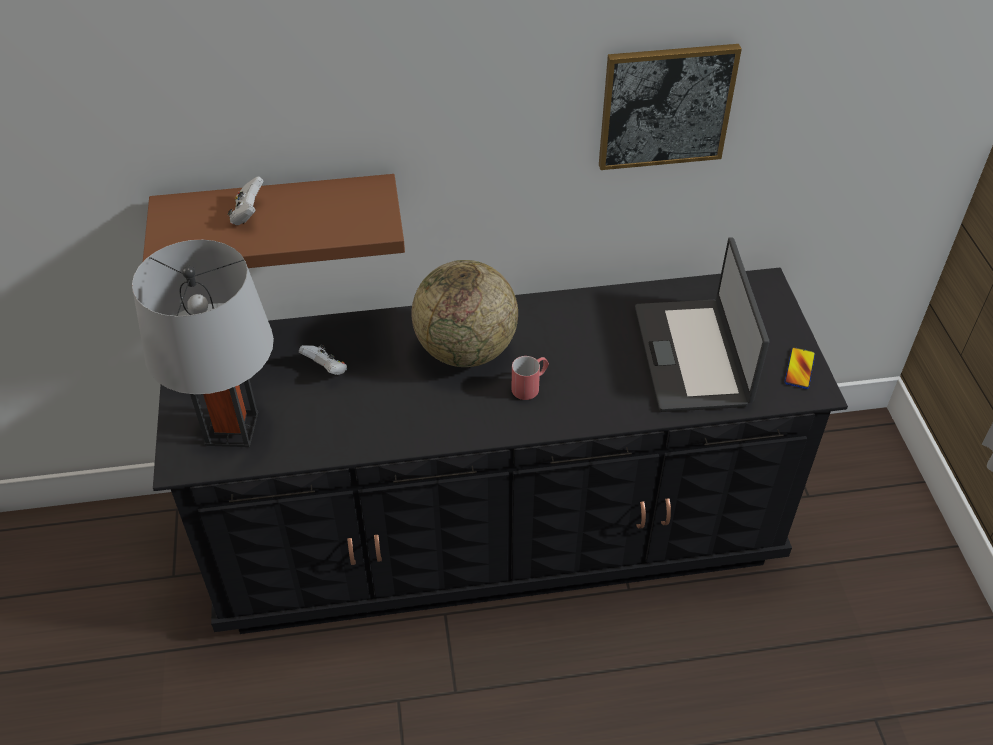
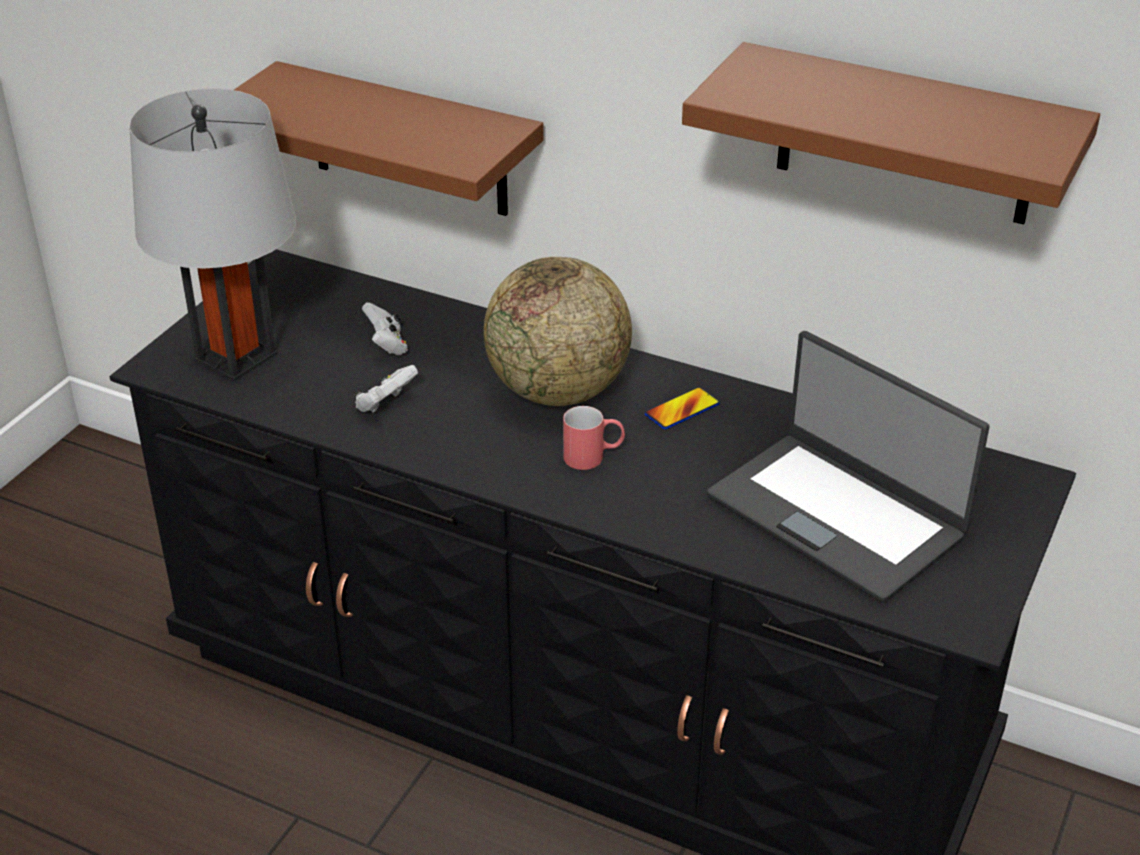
camera: 35 degrees right, 10 degrees down
white game controller [228,177,264,225] -> white game controller moved to [355,365,418,413]
picture [599,44,742,170] -> brown shelf [682,42,1100,224]
laptop [635,237,770,412] -> laptop turned 75 degrees counterclockwise [707,331,990,603]
phone [785,347,815,389] -> phone moved to [645,387,720,429]

